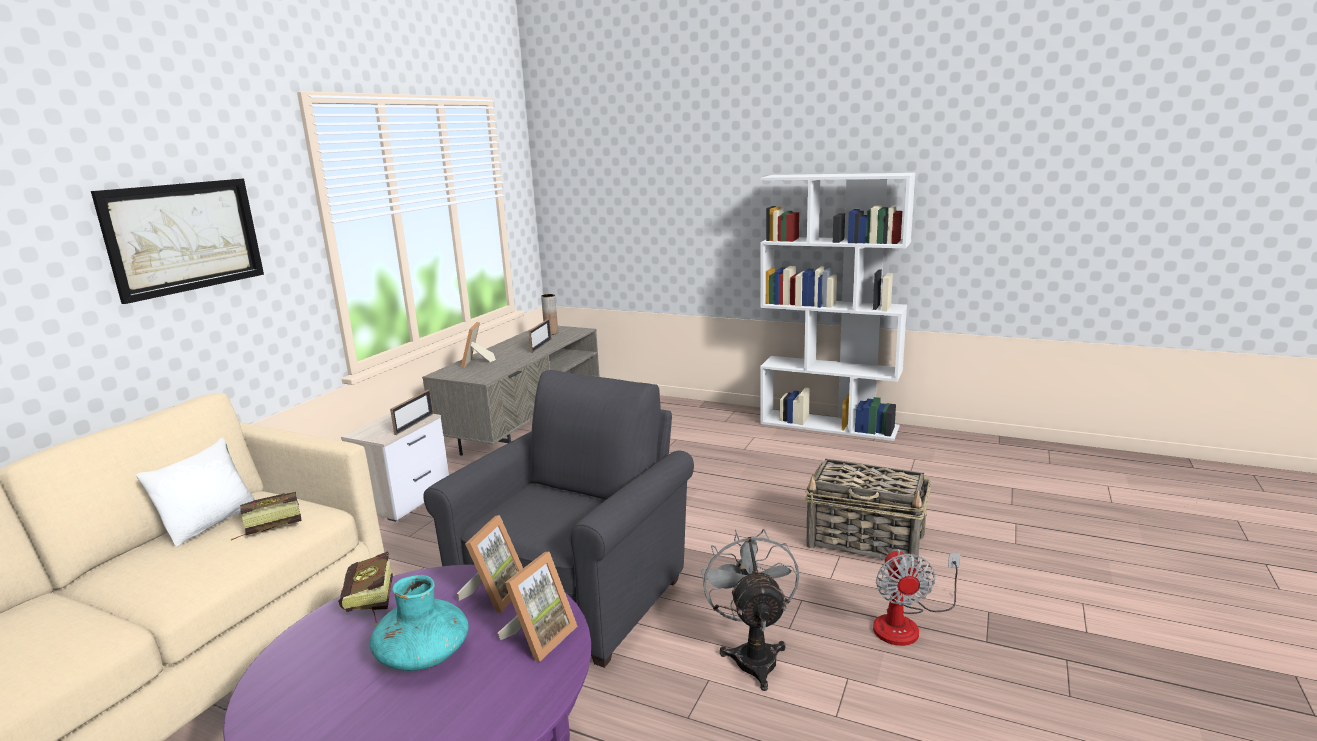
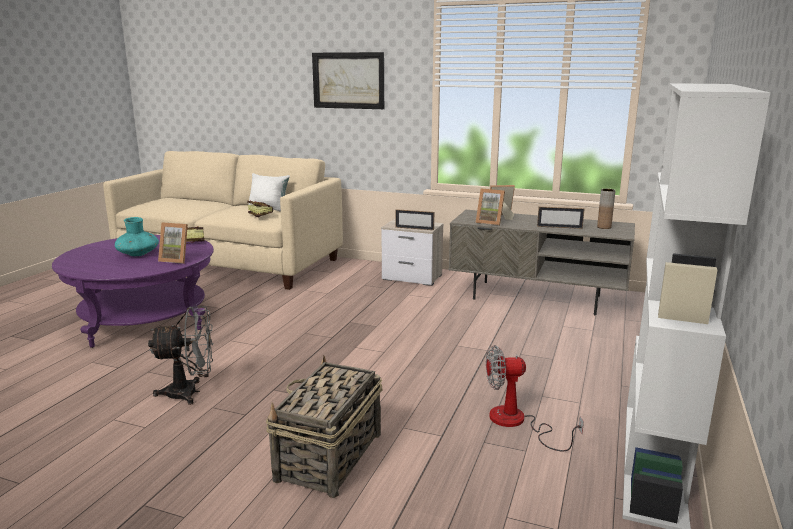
camera: 85 degrees right, 0 degrees up
grey armchair [423,370,694,668] -> none
picture frame [497,552,577,662] -> picture frame moved to [475,188,505,226]
fan [873,549,960,646] -> fan moved to [486,345,584,451]

